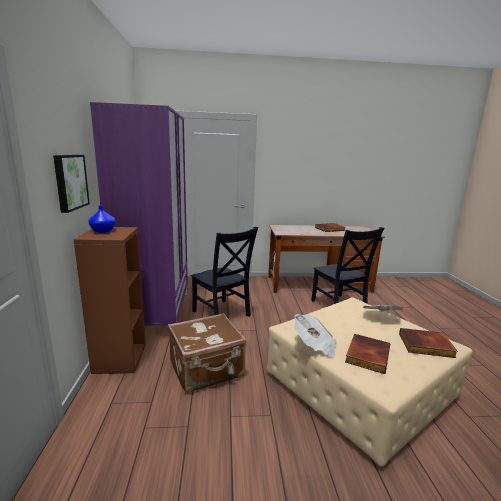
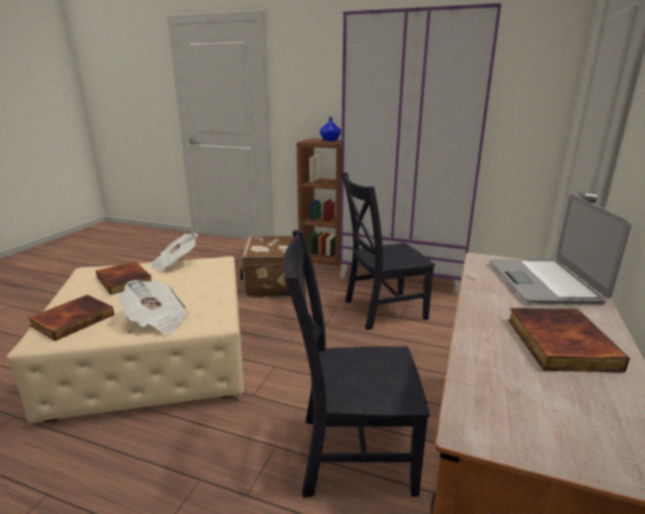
camera: 115 degrees right, 5 degrees up
picture [53,155,90,213] -> none
none -> laptop [490,194,632,305]

